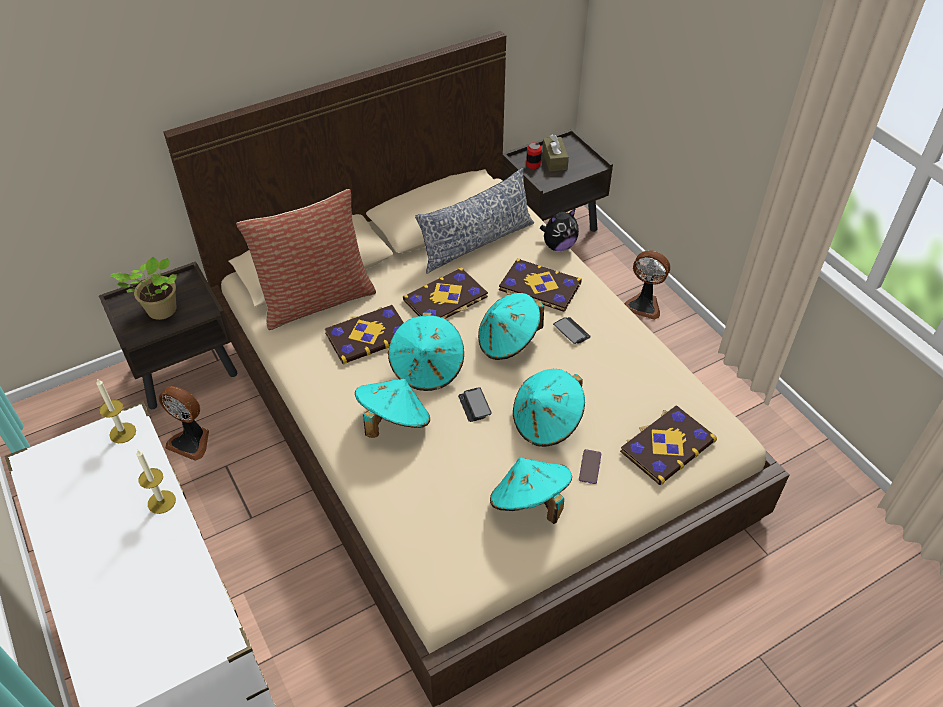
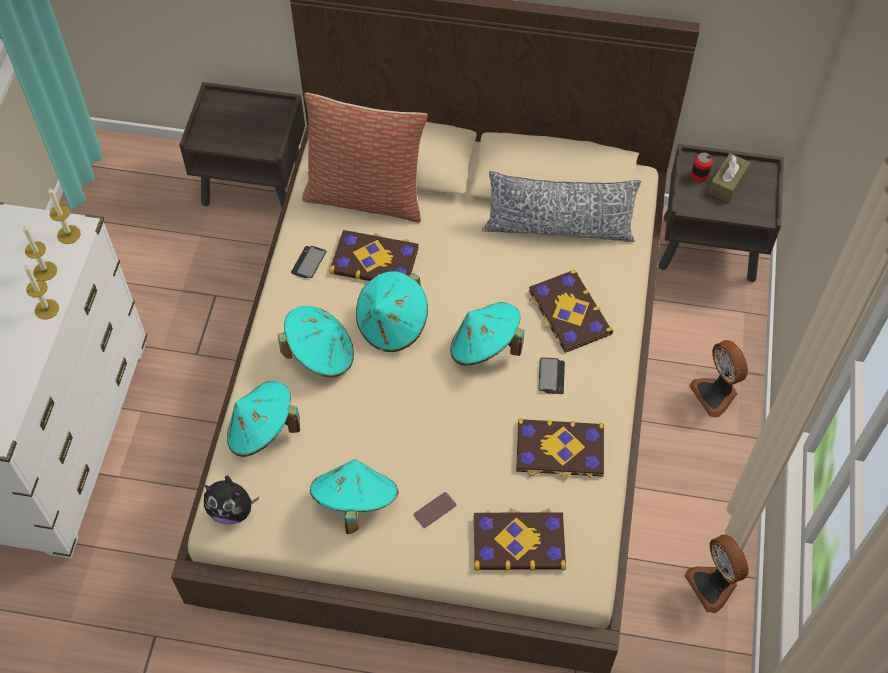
camera: 40 degrees right, 10 degrees up
potted plant [110,257,177,320] -> none
fan [159,386,209,461] -> fan moved to [684,535,749,613]
book [403,267,488,319] -> book moved to [516,418,604,479]
phone [458,387,492,422] -> phone moved to [291,246,327,278]
turquoise hat [513,369,585,447] -> turquoise hat moved to [227,381,300,457]
plush toy [540,208,579,251] -> plush toy moved to [204,475,259,525]
none -> candle [23,225,57,281]

